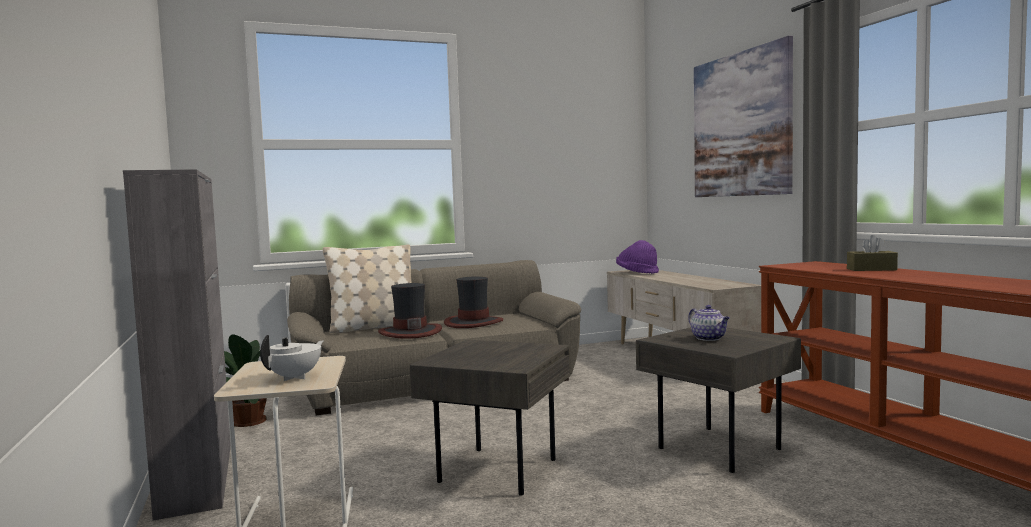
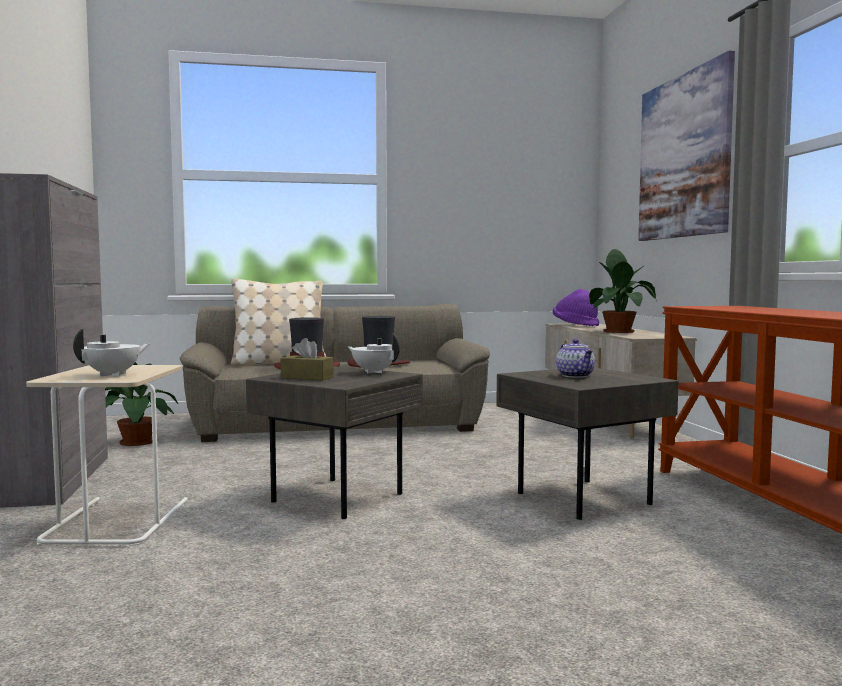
camera: 10 degrees right, 0 degrees up
brown tissue box [847,235,898,271] -> brown tissue box moved to [281,338,334,381]
none -> white teapot [348,333,400,374]
none -> potted plant [589,249,657,333]

